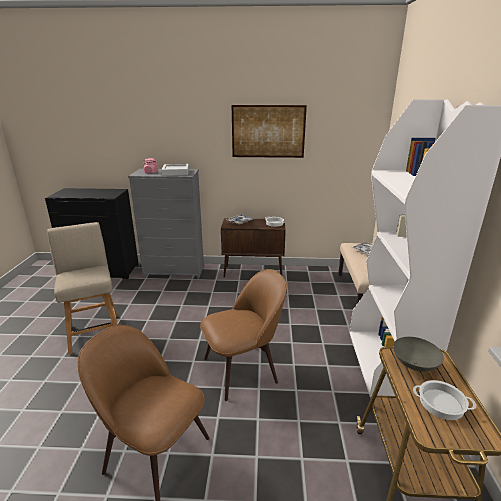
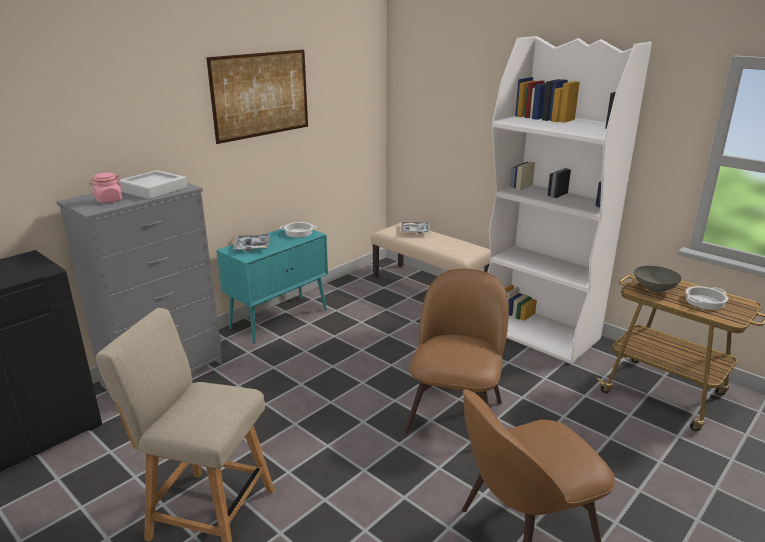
camera: 50 degrees left, 0 degrees up
brown cabinet [221,218,286,278] -> turquoise cabinet [216,228,328,344]

